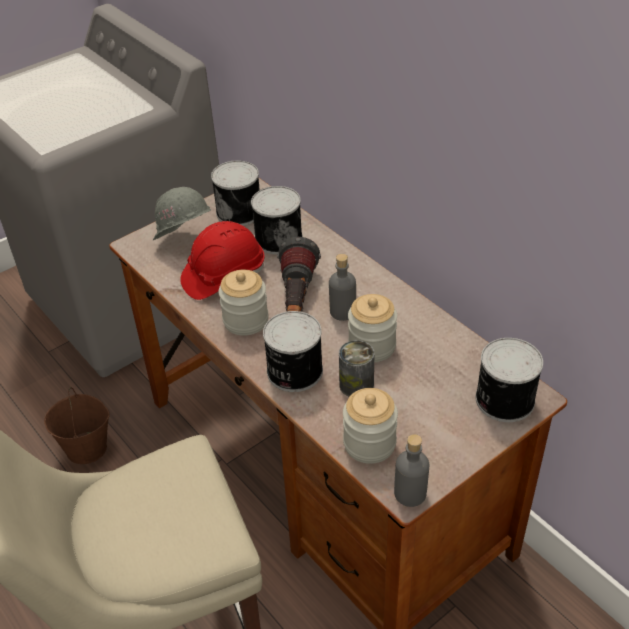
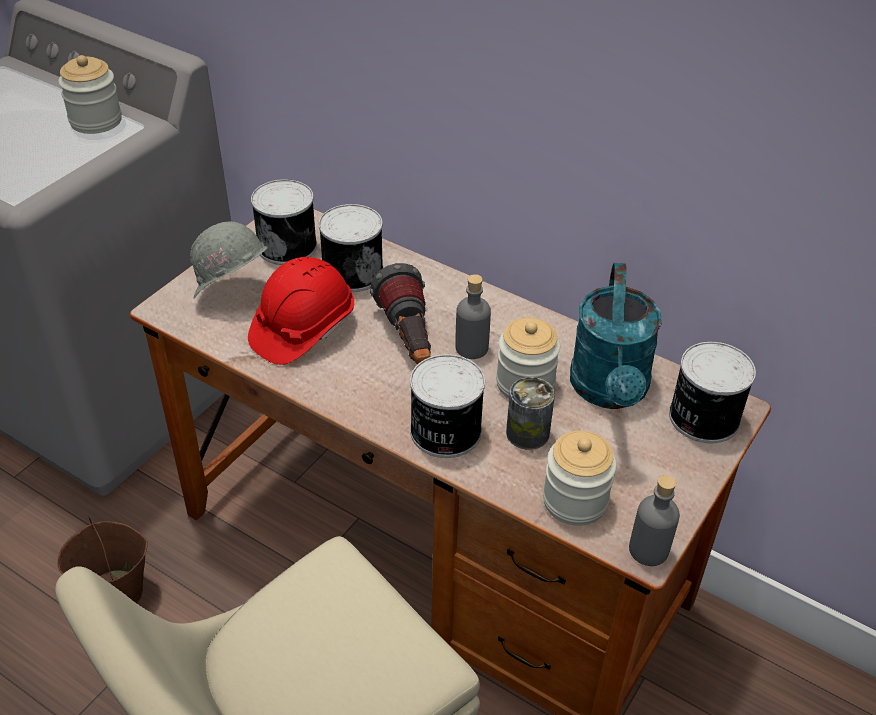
camera: 20 degrees left, 0 degrees up
jar [218,270,269,336] -> jar moved to [58,55,122,134]
none -> turquoise watering can [570,263,662,409]

